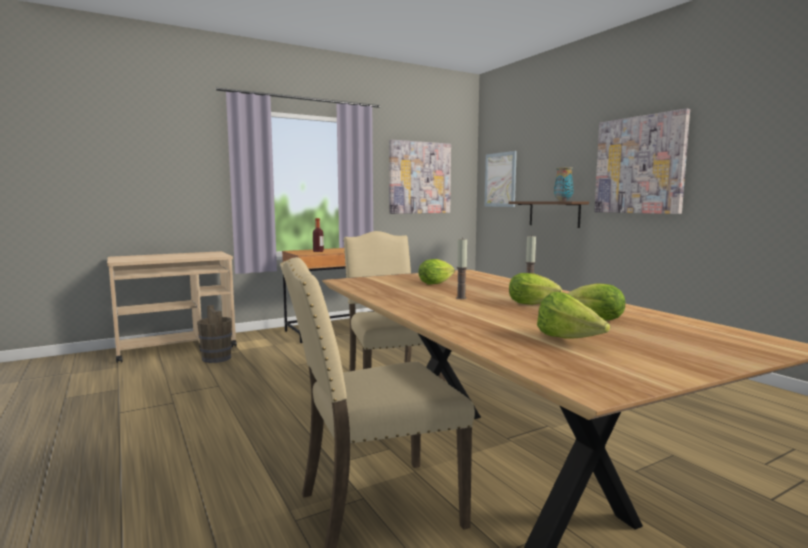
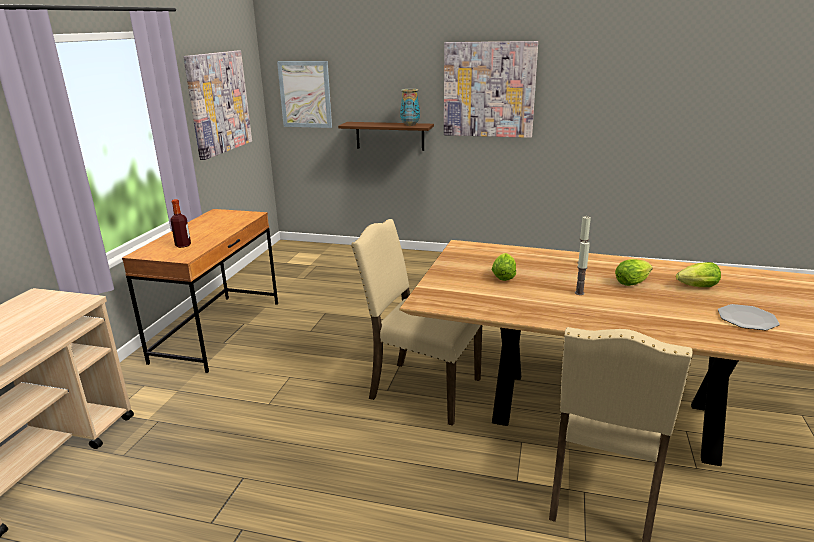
camera: 45 degrees left, 15 degrees up
brown bucket [197,305,232,363] -> none
lettuce [537,292,610,339] -> plate [718,304,780,330]

